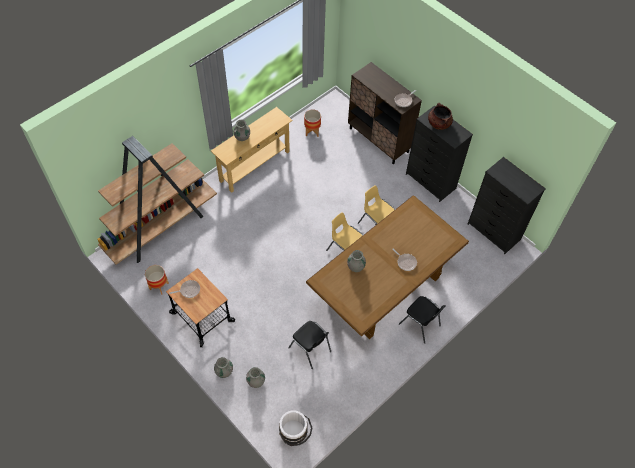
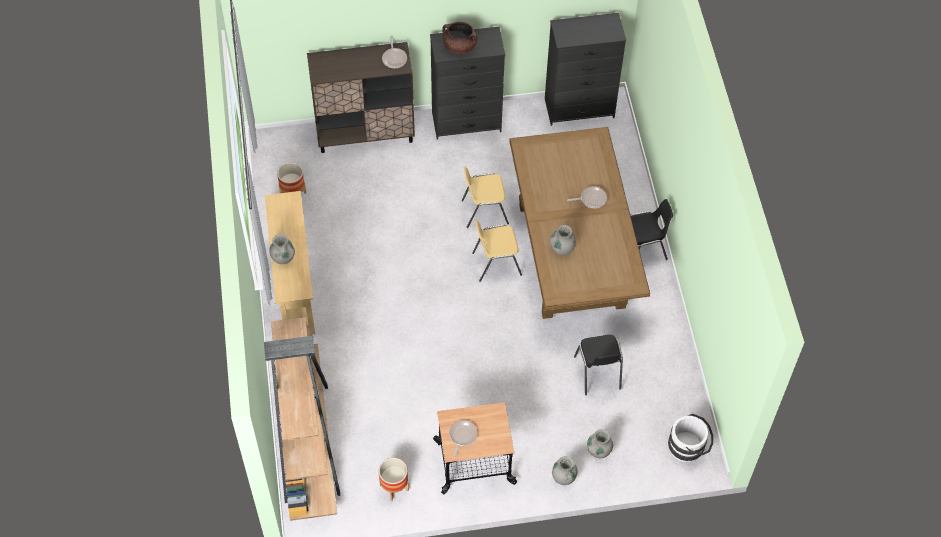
camera: 55 degrees left, 0 degrees up
black chair [288,321,331,369] -> black chair turned 90 degrees clockwise [574,335,623,395]

